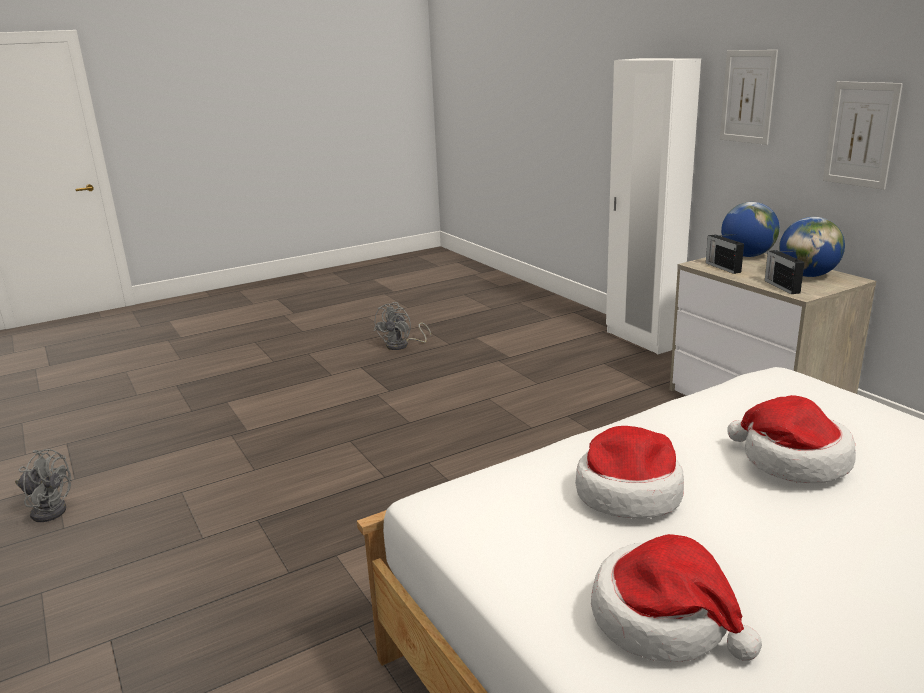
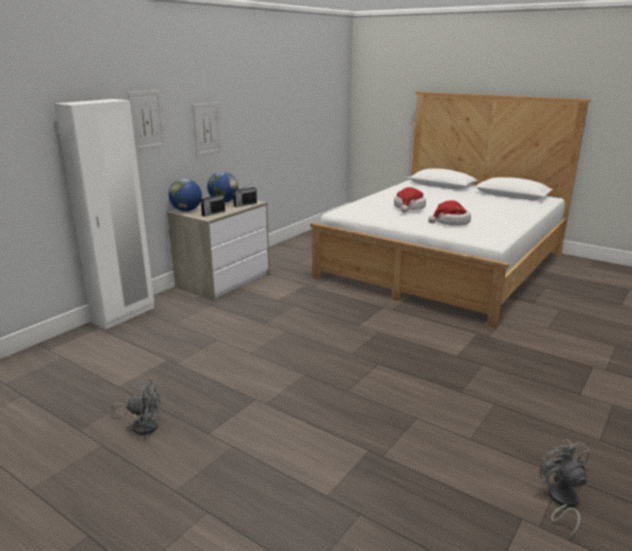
camera: 115 degrees left, 0 degrees up
hat [591,534,762,662] -> none

